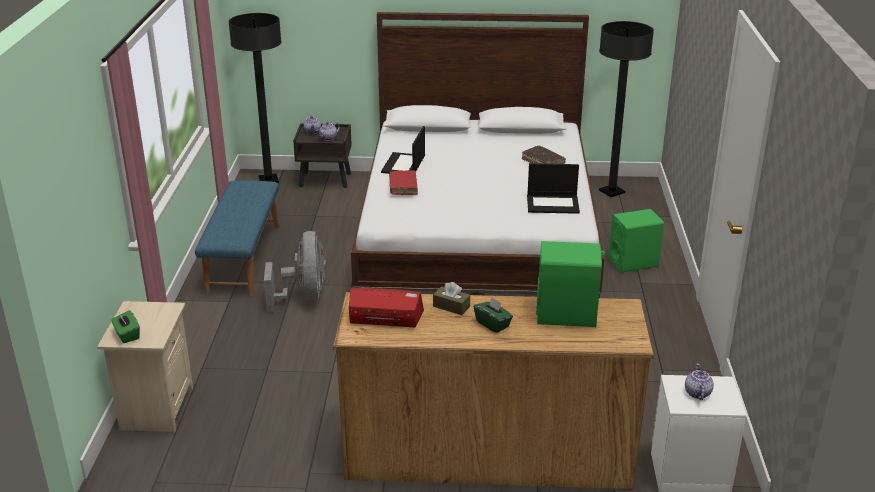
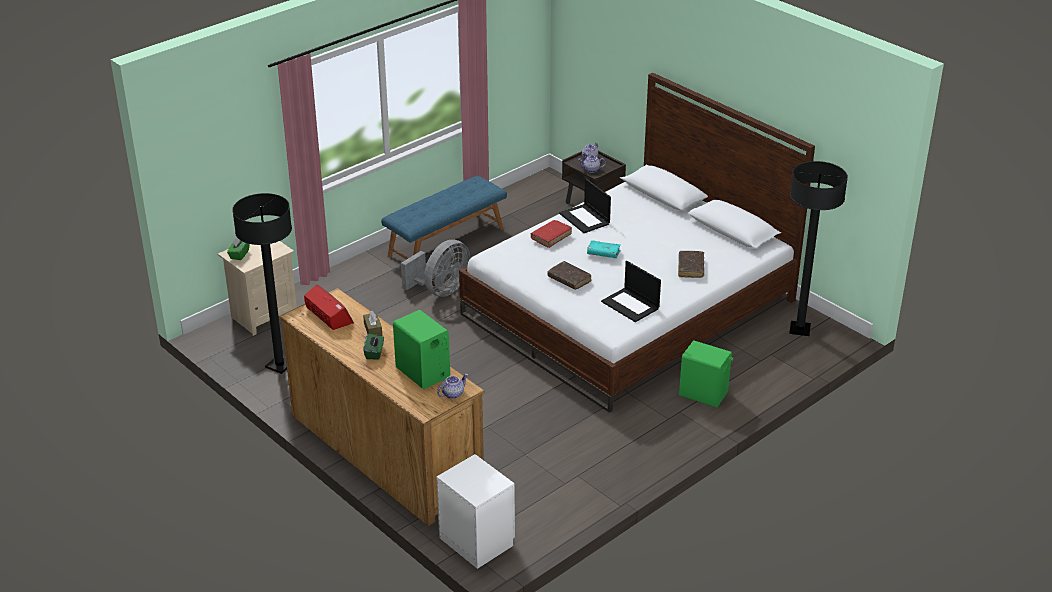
camera: 45 degrees right, 5 degrees up
black floor lamp [229,13,282,183] -> black floor lamp moved to [232,193,292,374]
laptop [381,126,425,174] -> laptop turned 90 degrees counterclockwise [559,178,611,233]
teapot [685,363,714,400] -> teapot moved to [437,374,468,399]
none -> brown book [547,261,592,290]
none -> turquoise book [587,240,621,258]

